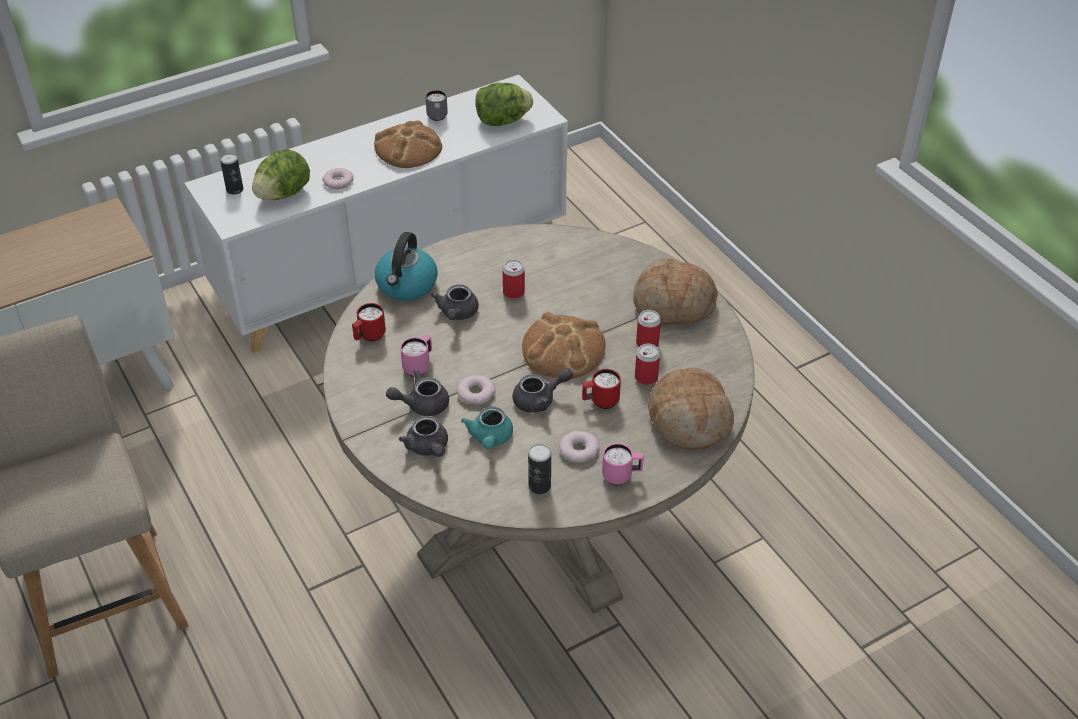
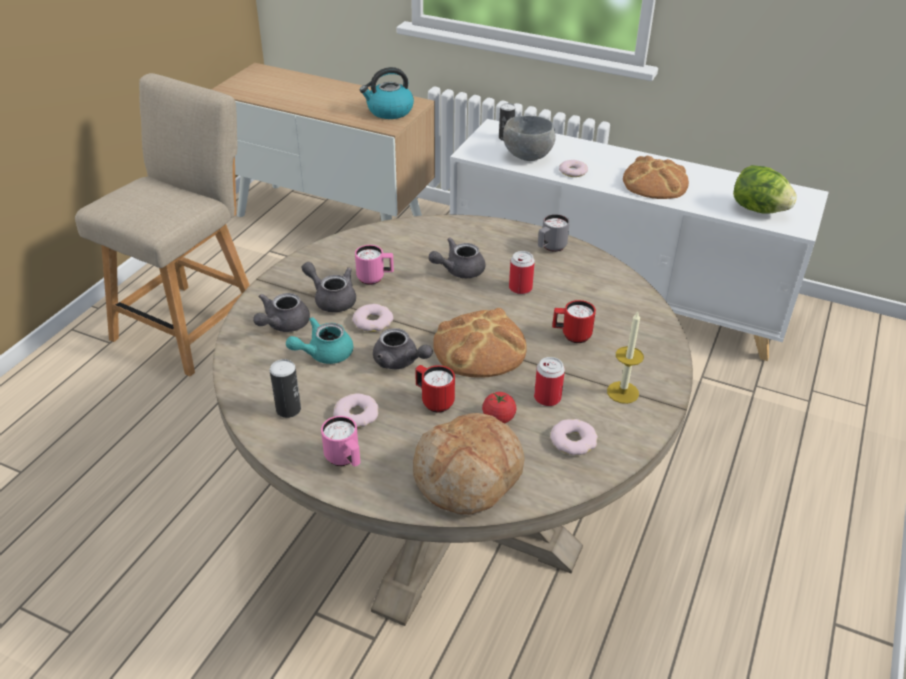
camera: 55 degrees right, 5 degrees down
lettuce [252,149,310,200] -> grey bowl [503,115,556,161]
red mug [352,303,386,341] -> red mug moved to [552,300,596,343]
kettle [375,232,438,301] -> kettle moved to [360,67,414,119]
grey mug [425,90,448,121] -> grey mug moved to [538,214,570,252]
bread [633,258,718,324] -> candle [607,312,644,404]
can [635,344,660,385] -> tomato [482,392,516,423]
none -> donut [550,419,598,455]

